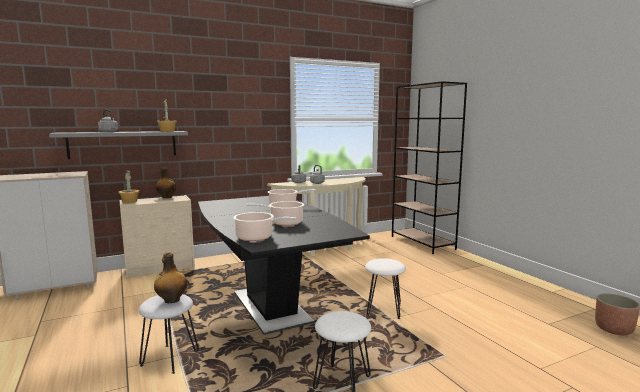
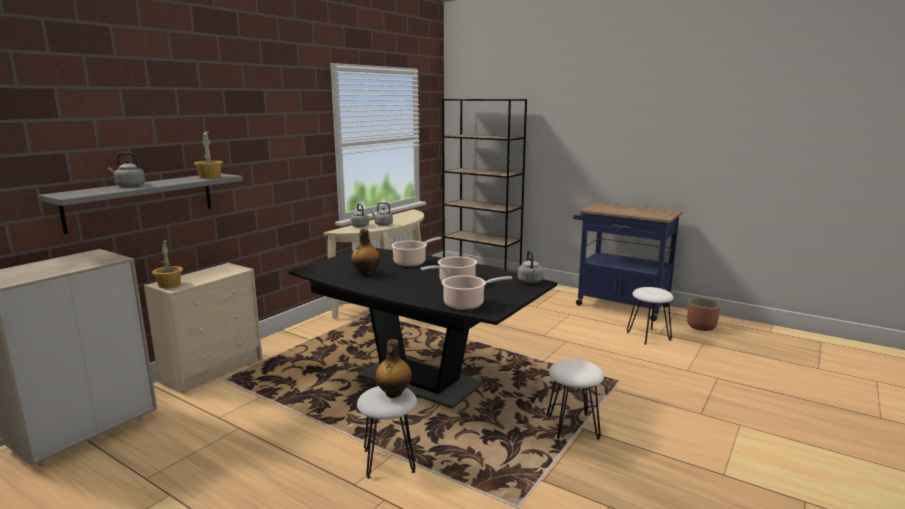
camera: 30 degrees left, 5 degrees up
bottle [156,168,176,198] -> bottle moved to [351,229,380,276]
white stool [365,258,406,319] -> white stool moved to [627,287,674,345]
none -> grey kettle [518,250,544,283]
none -> blue cart [573,203,683,321]

